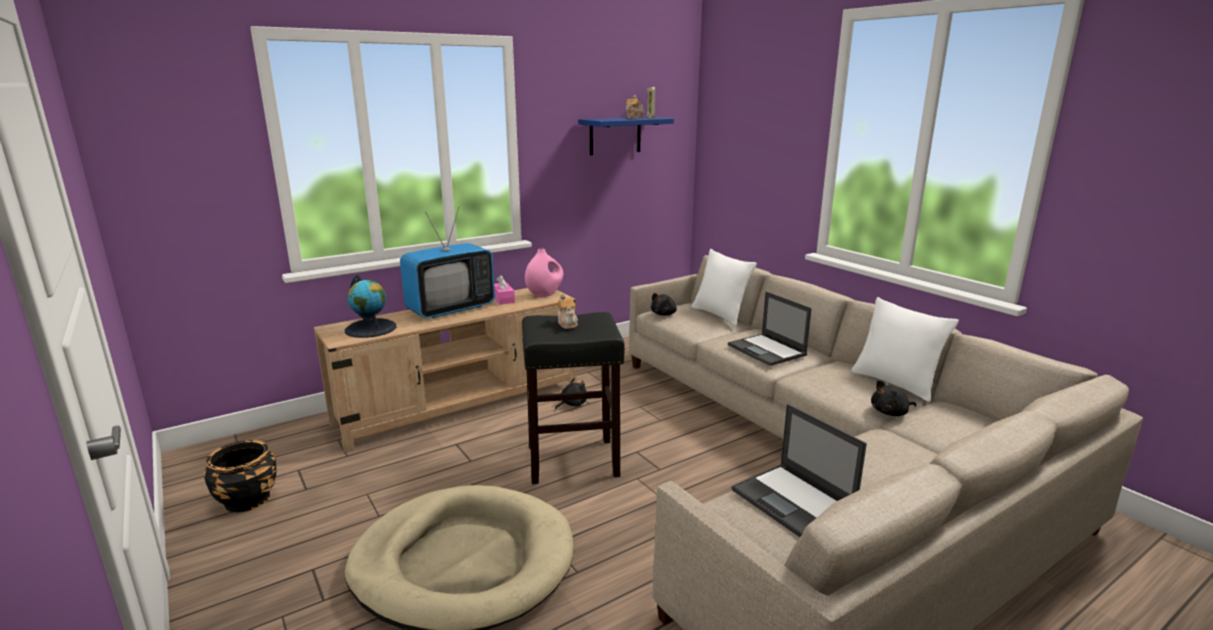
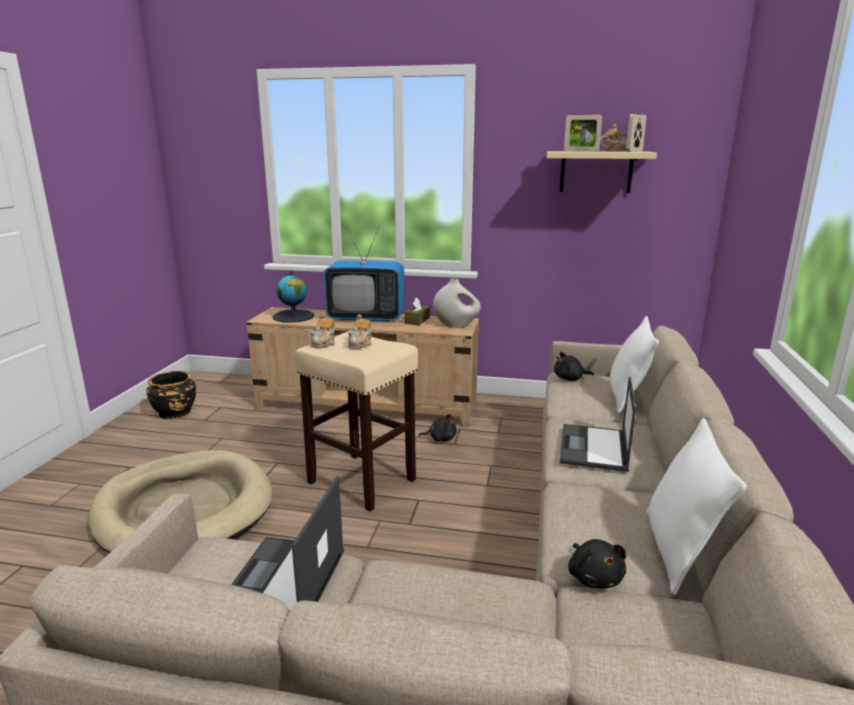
camera: 45 degrees right, 0 degrees up
pink tissue box [494,275,515,305] -> brown tissue box [405,297,430,325]
black stool [522,312,624,484] -> beige stool [295,331,418,512]
pink vase [525,249,563,297] -> white vase [433,279,481,328]
blue shelf [578,117,674,155] -> beige shelf [547,151,657,193]
black plush toy [871,380,916,416] -> black plush toy turned 135 degrees counterclockwise [568,539,626,589]
none -> teapot [310,314,335,348]
none -> picture frame [564,114,602,152]

